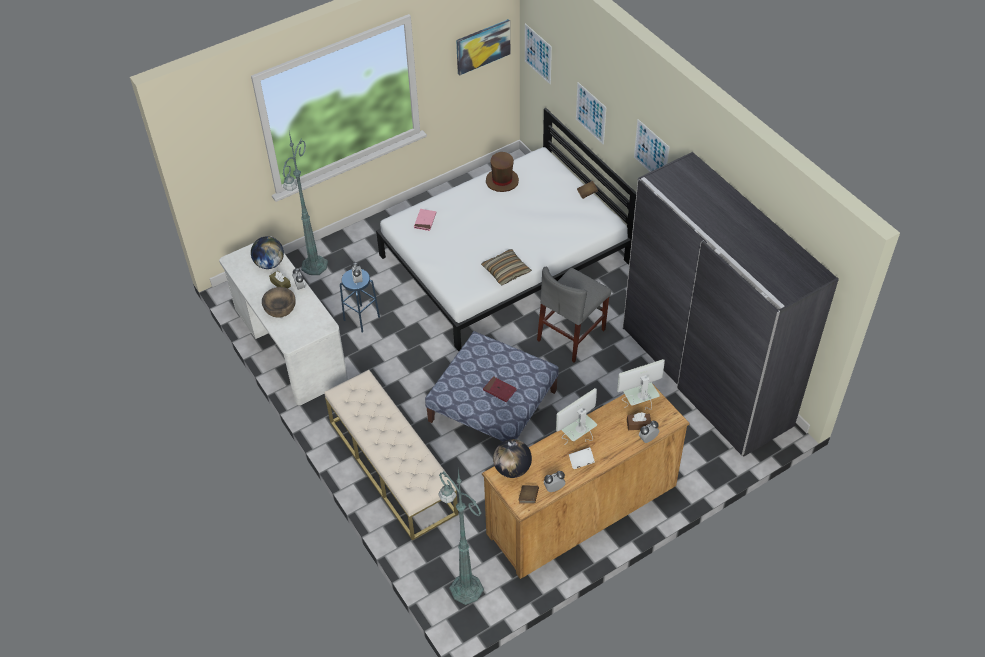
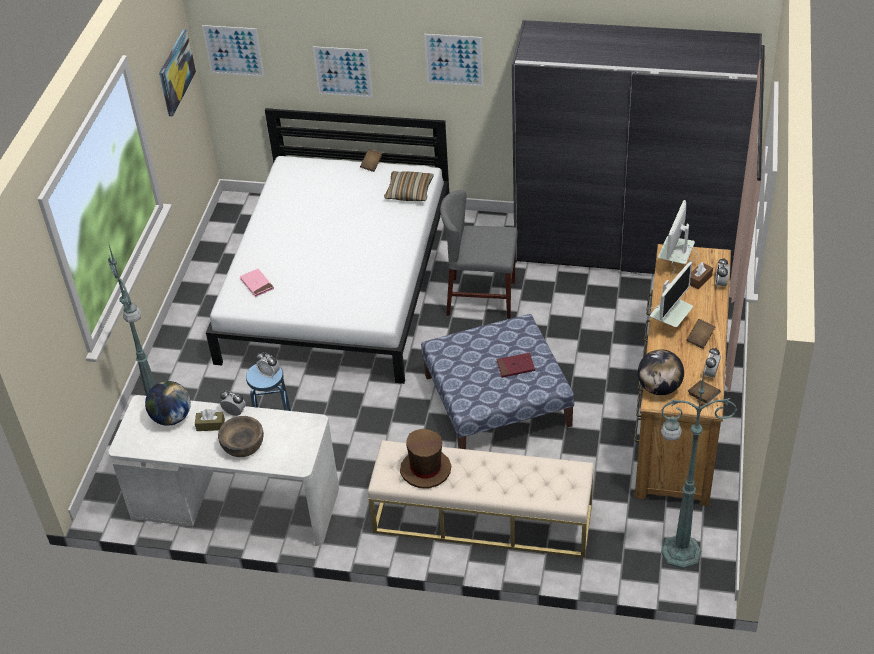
camera: 45 degrees left, 5 degrees down
pillow [481,249,532,285] -> pillow moved to [384,171,433,201]
brown hat [486,152,519,192] -> brown hat moved to [400,429,451,489]
grey chair [537,267,611,362] -> grey chair turned 105 degrees clockwise [440,190,518,318]
monitor [556,388,597,445] -> monitor turned 150 degrees counterclockwise [649,262,693,327]
white book [569,447,595,469] -> brown book [687,319,715,349]

